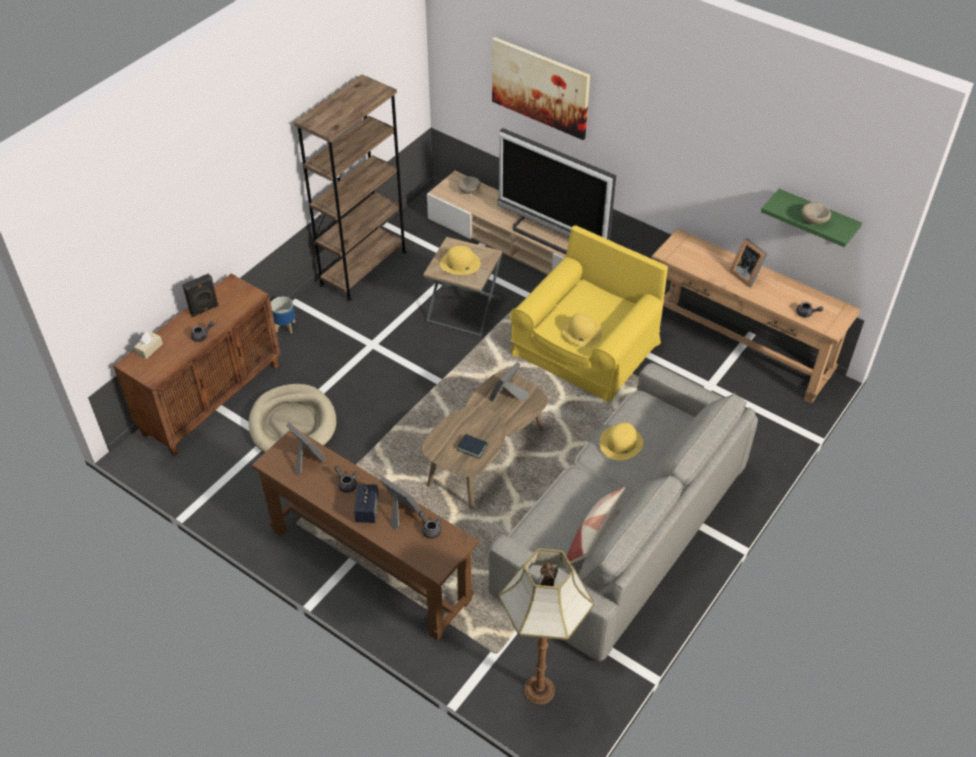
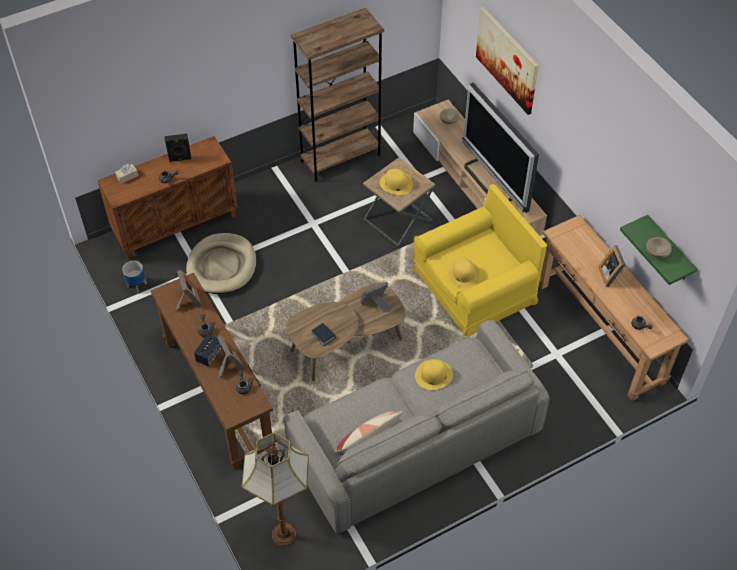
camera: 25 degrees right, 5 degrees up
planter [271,297,295,333] -> planter moved to [122,261,147,293]

